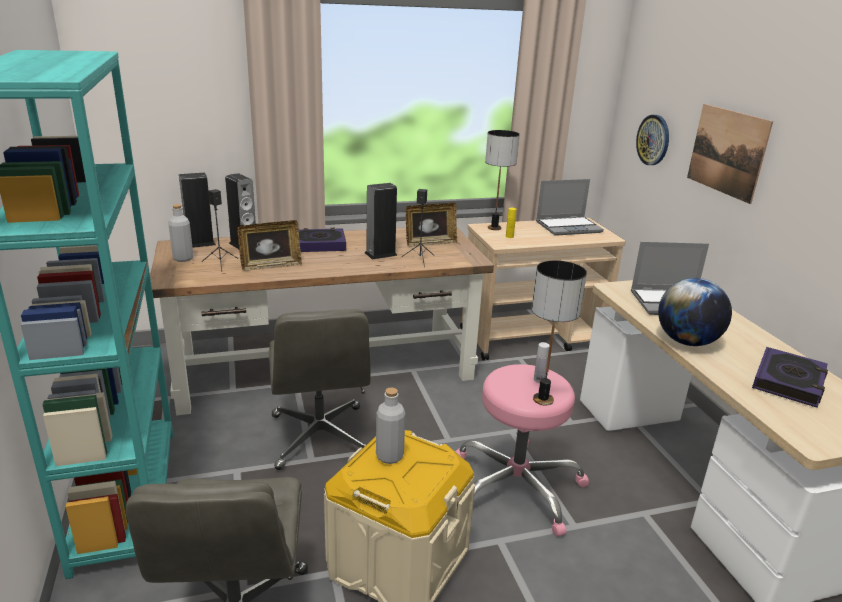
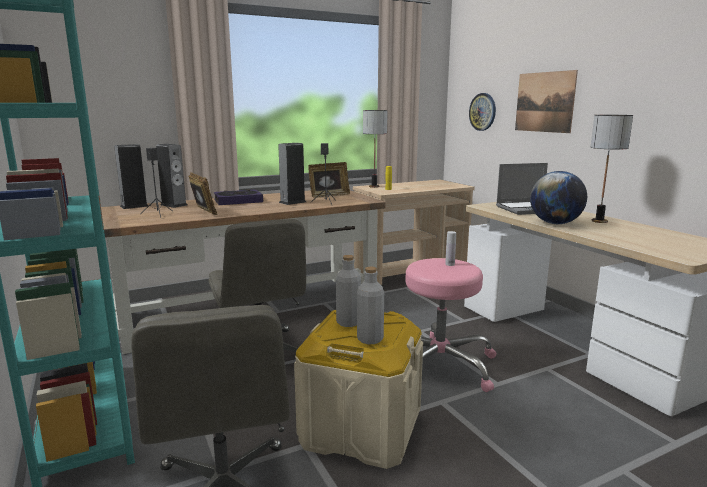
camera: 10 degrees left, 10 degrees down
grey bottle [168,204,193,262] -> grey bottle moved to [357,267,384,344]
picture frame [237,220,302,271] -> picture frame turned 90 degrees counterclockwise [189,172,217,215]
table lamp [532,260,587,405] -> table lamp moved to [591,115,633,223]
laptop [536,179,604,236] -> none
book [752,347,828,408] -> none

